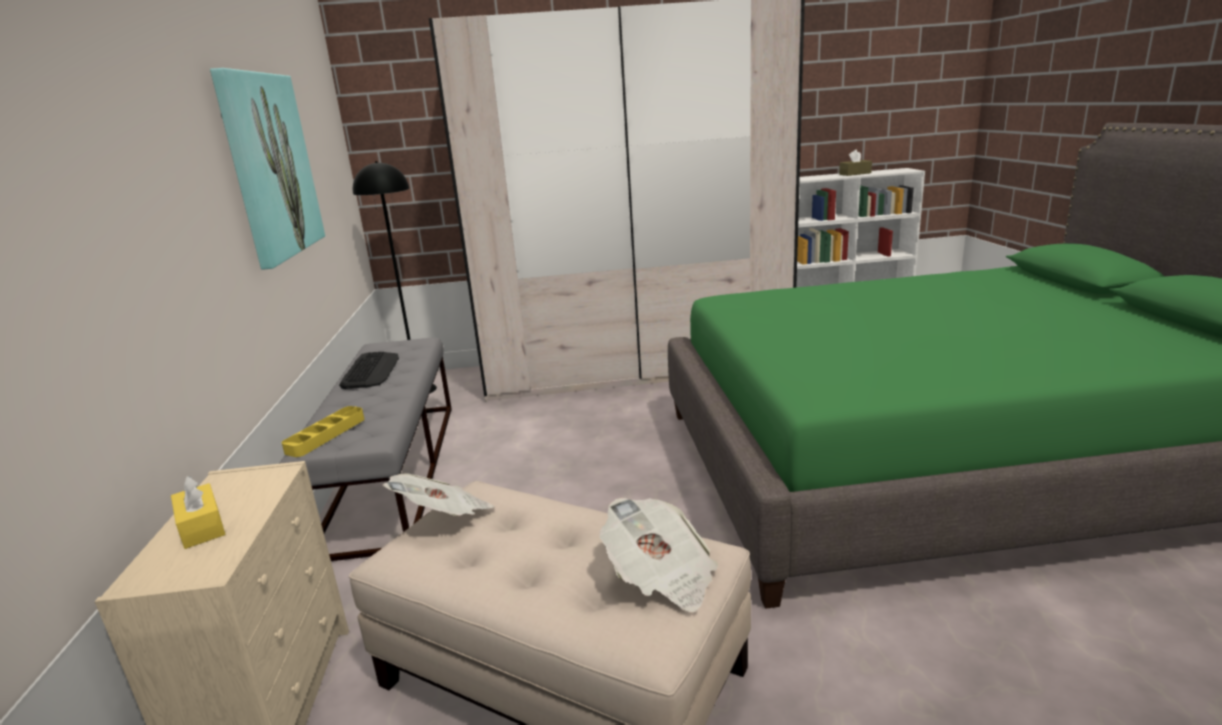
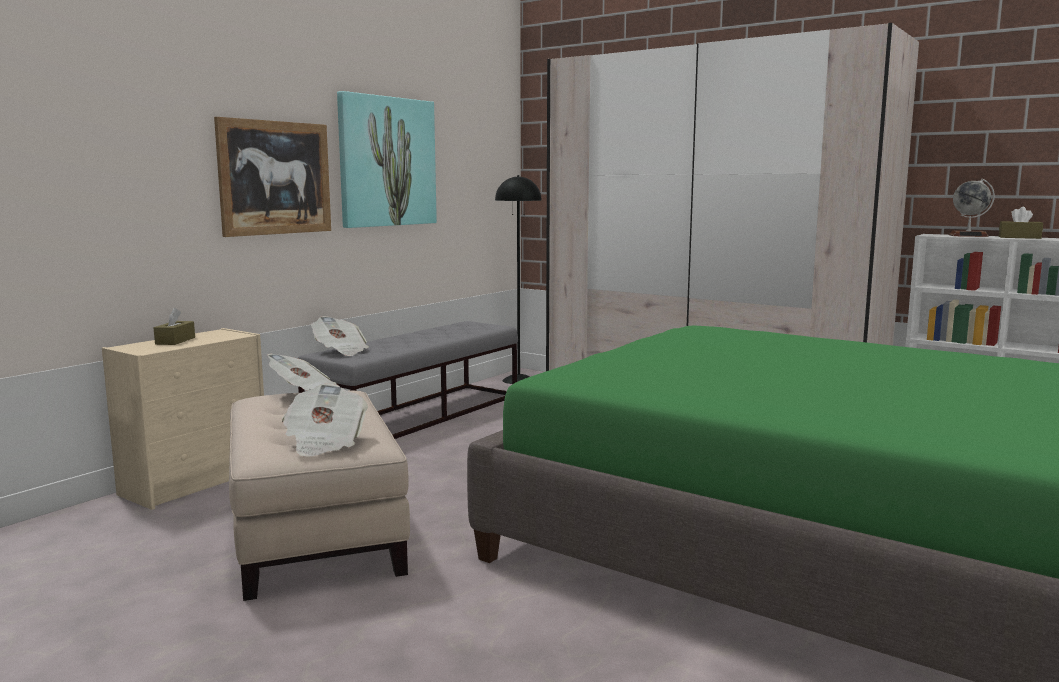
camera: 40 degrees right, 10 degrees down
yellow tissue box [171,476,225,549] -> brown tissue box [154,308,195,345]
yellow tray [282,406,364,457] -> newspaper [311,316,369,356]
keyboard [339,352,399,389] -> none
none -> picture [214,117,331,237]
none -> globe [949,179,995,237]

